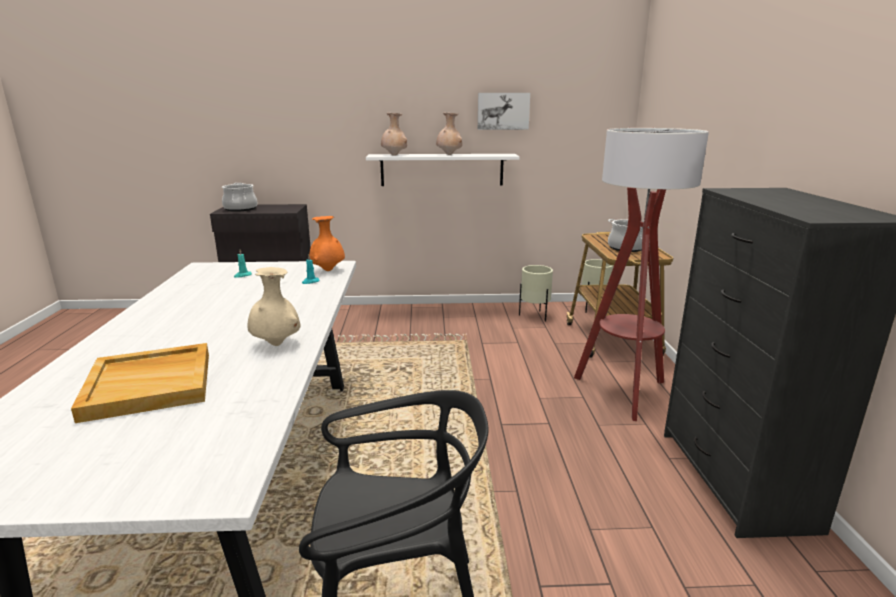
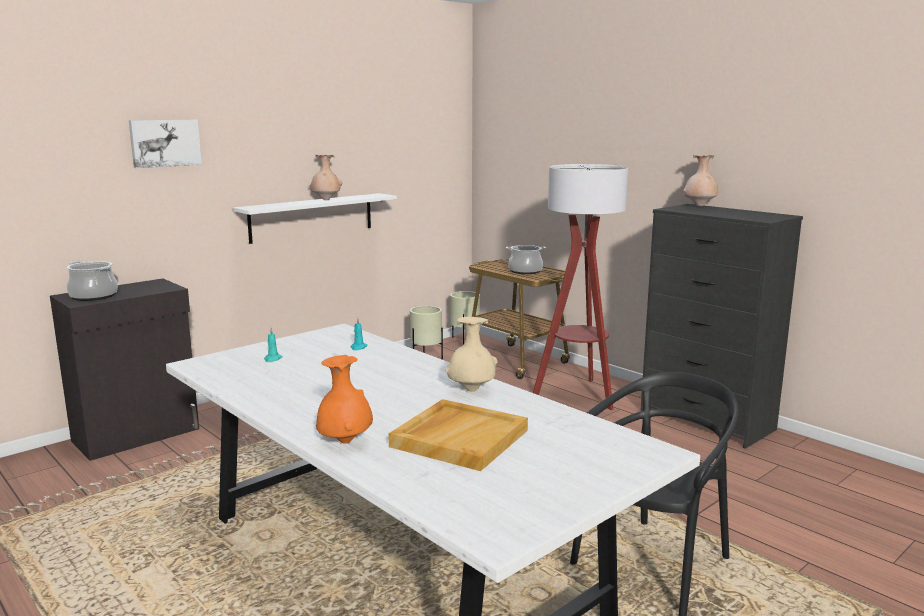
camera: 40 degrees left, 5 degrees down
orange vase [309,216,345,271] -> orange vase moved to [316,355,373,444]
beige vase [381,113,407,156] -> beige vase moved to [684,155,718,206]
picture [478,93,530,130] -> picture moved to [129,119,202,168]

